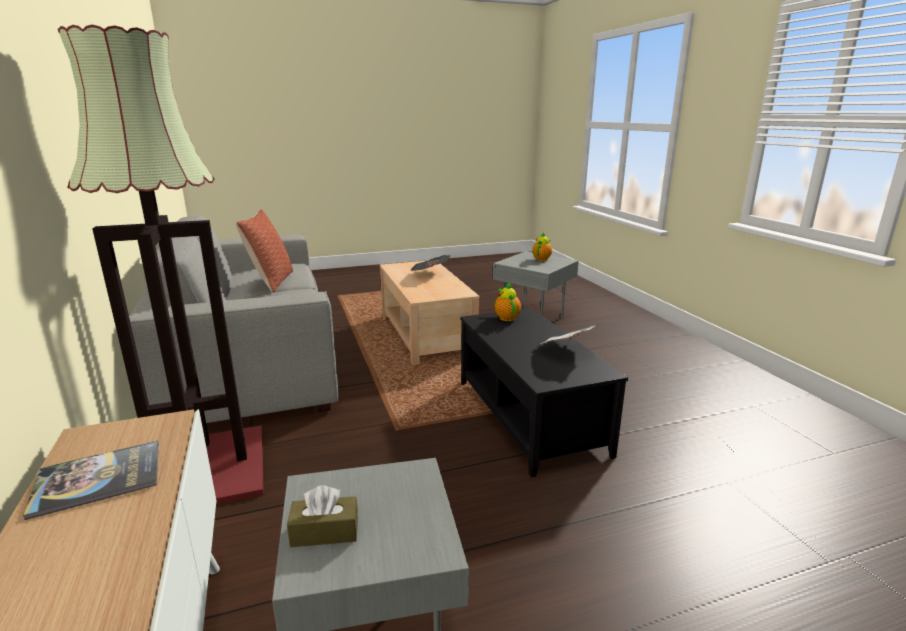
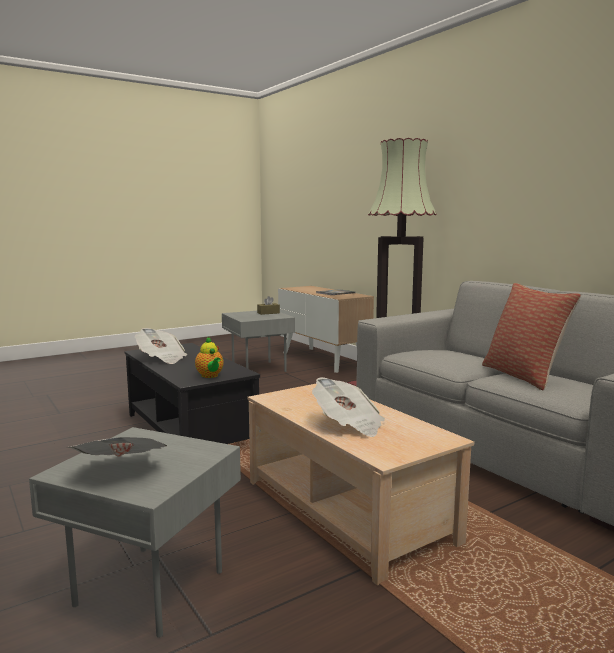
camera: 165 degrees right, 10 degrees down
teapot [532,232,552,261] -> newspaper [67,437,167,457]

